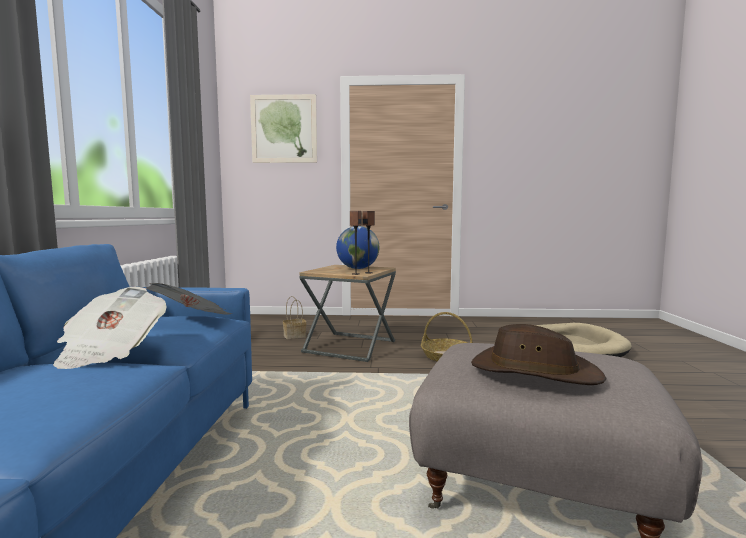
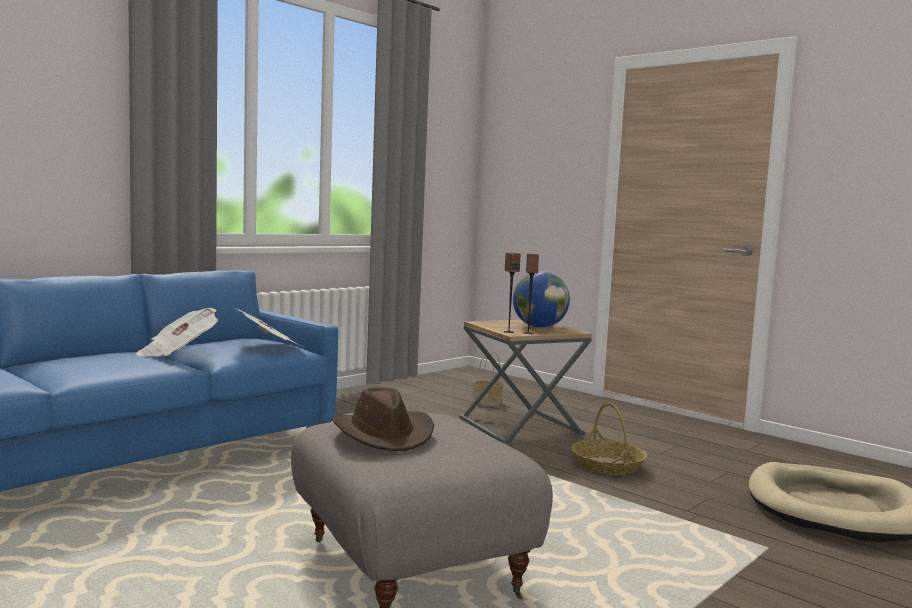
camera: 40 degrees right, 0 degrees up
picture [250,94,317,163] -> none

